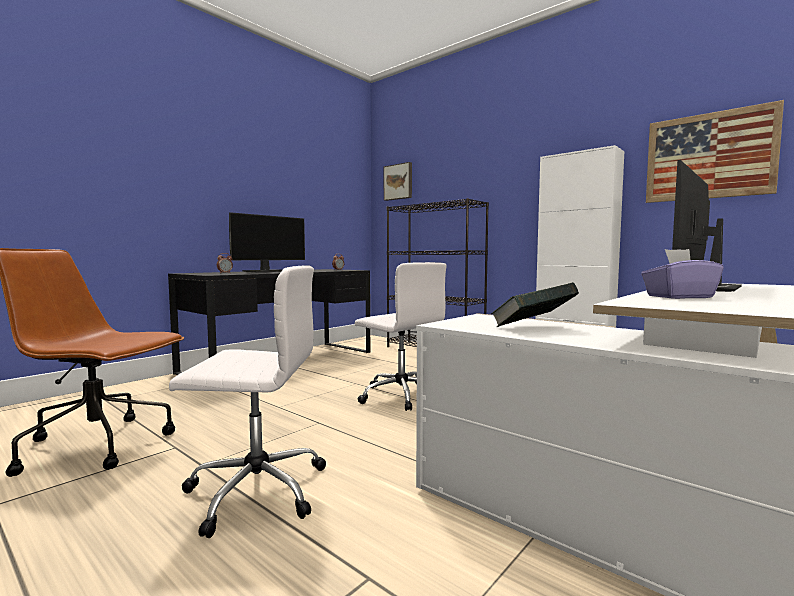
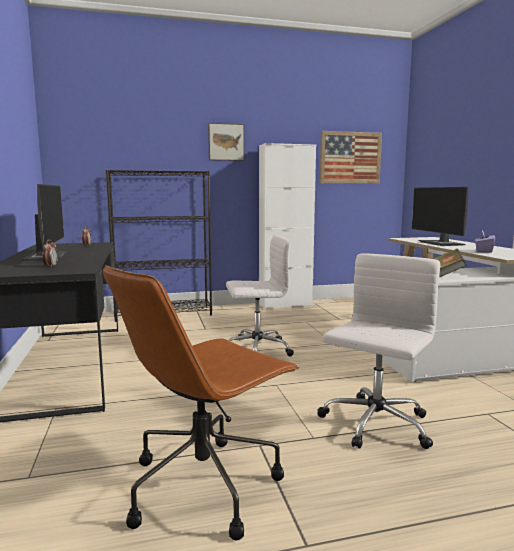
camera: 55 degrees left, 5 degrees up
picture [384,162,412,201] -> picture moved to [208,123,244,161]

